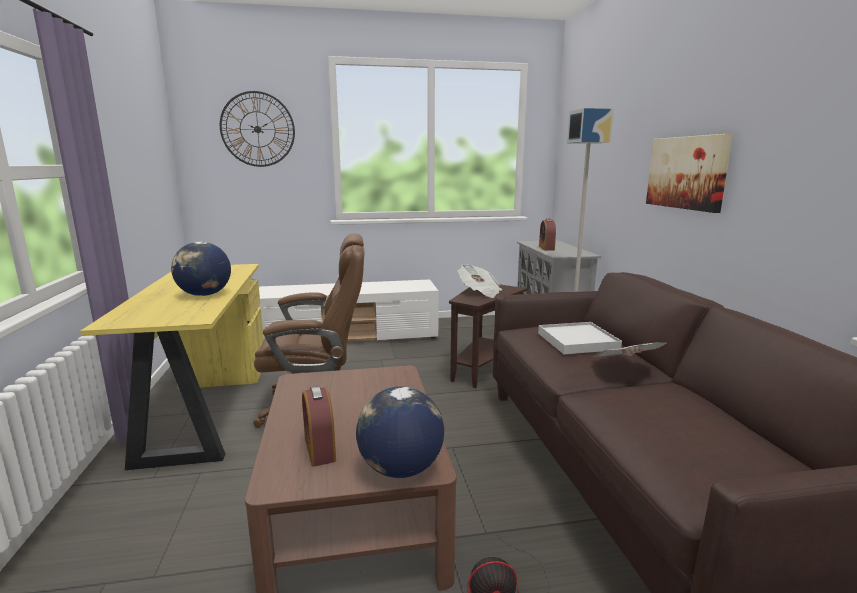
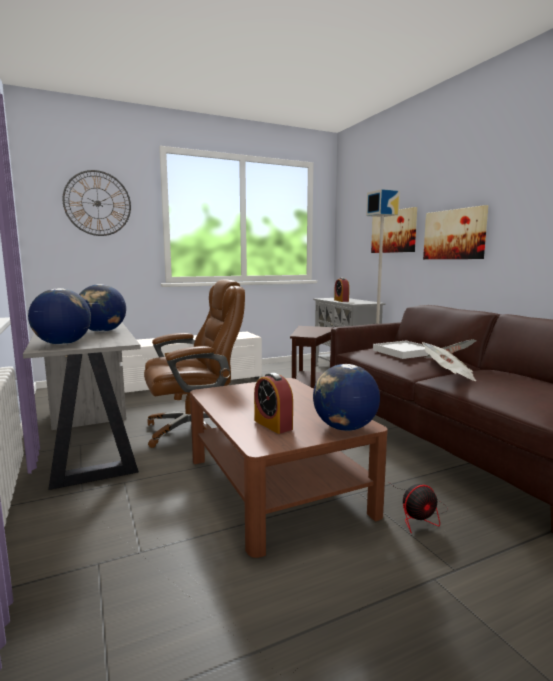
camera: 15 degrees left, 5 degrees down
yellow desk [80,264,264,470] -> grey desk [23,323,141,490]
newspaper [458,264,502,298] -> newspaper moved to [422,342,476,381]
none -> globe [28,288,91,345]
none -> picture [371,207,417,253]

